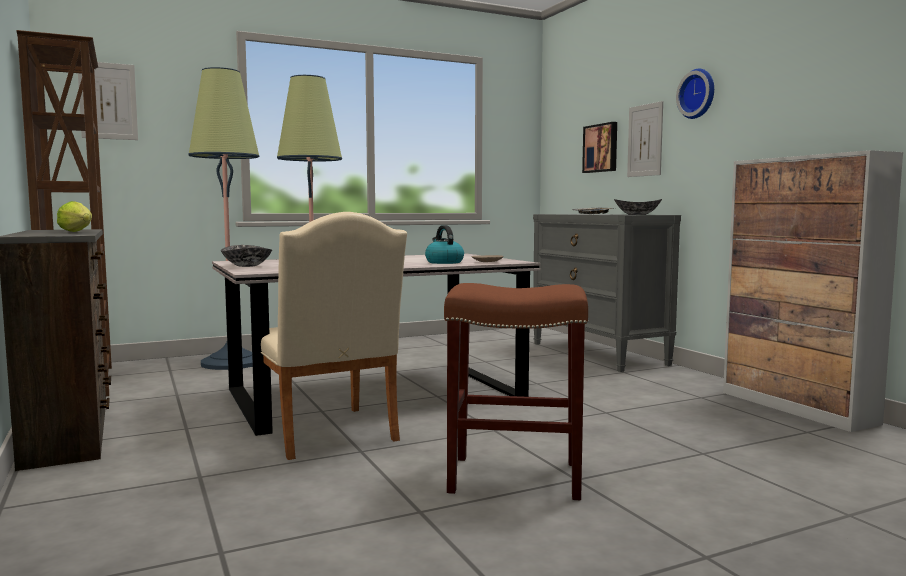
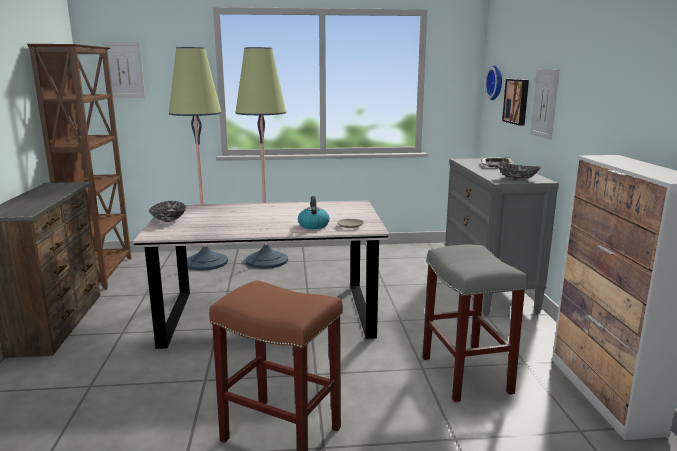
camera: 20 degrees right, 10 degrees up
lettuce [57,201,92,232] -> none
beige chair [261,212,407,460] -> none
wall clock [676,69,714,119] -> wall clock moved to [485,65,502,100]
none -> grey stool [423,245,528,402]

